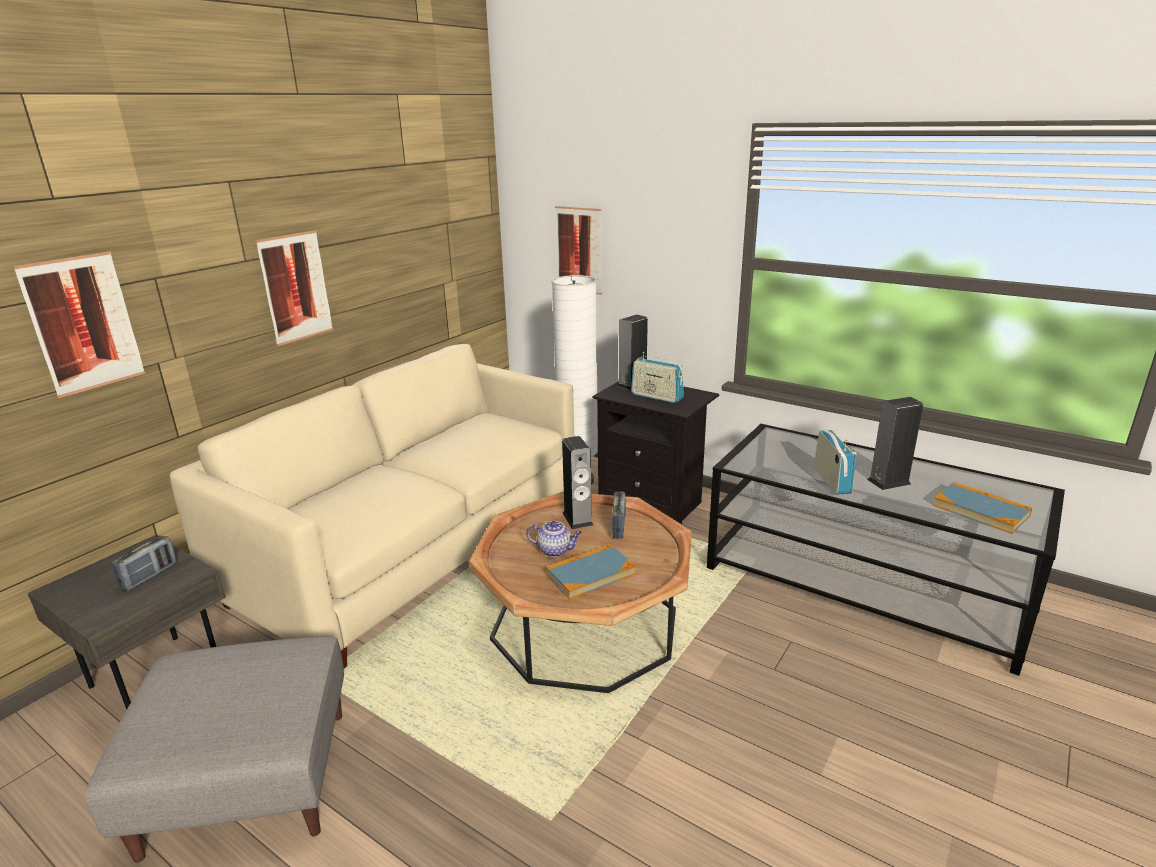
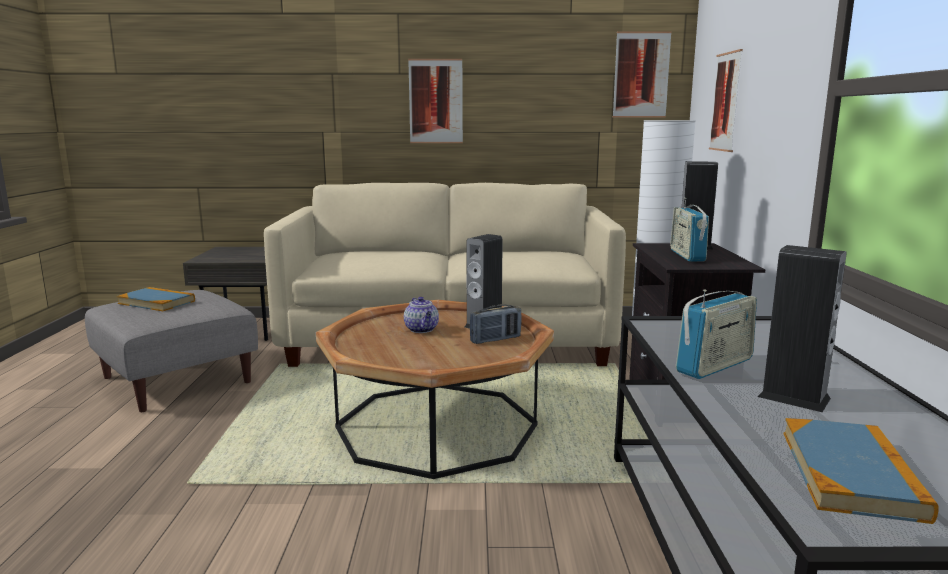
camera: 55 degrees right, 10 degrees down
picture [13,251,145,398] -> picture moved to [613,31,672,118]
radio [112,536,177,591] -> none
book [545,544,636,600] -> book moved to [117,287,195,311]

